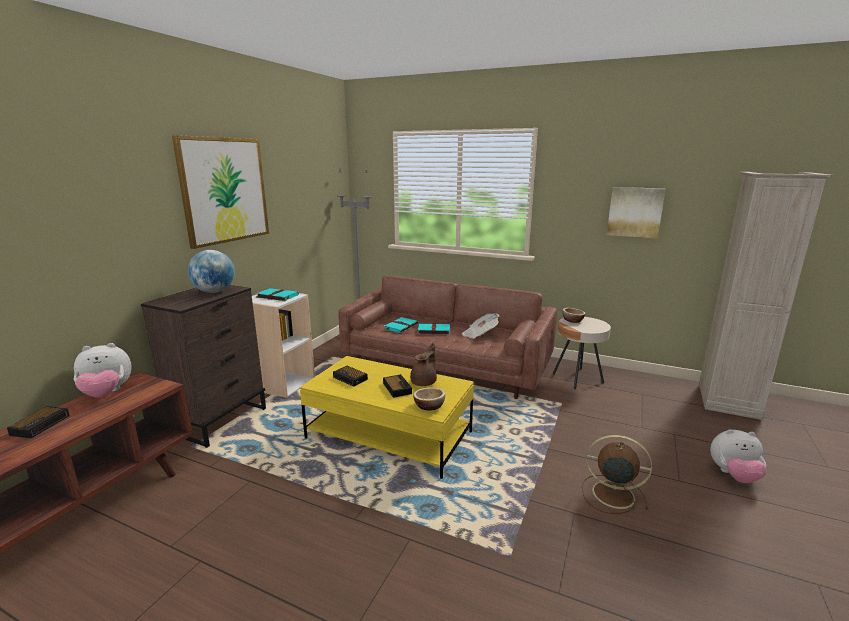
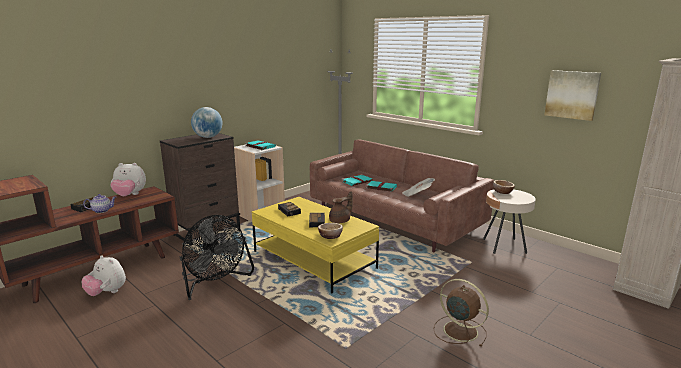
camera: 20 degrees right, 0 degrees up
picture [172,135,269,249] -> none
plush toy [710,429,767,483] -> plush toy moved to [82,255,126,296]
none -> teapot [83,194,116,213]
none -> black fan [180,215,254,300]

